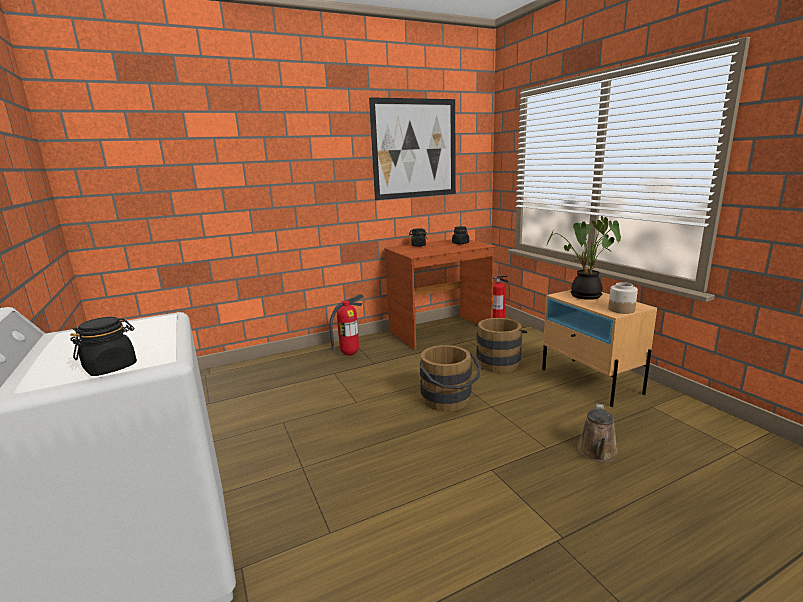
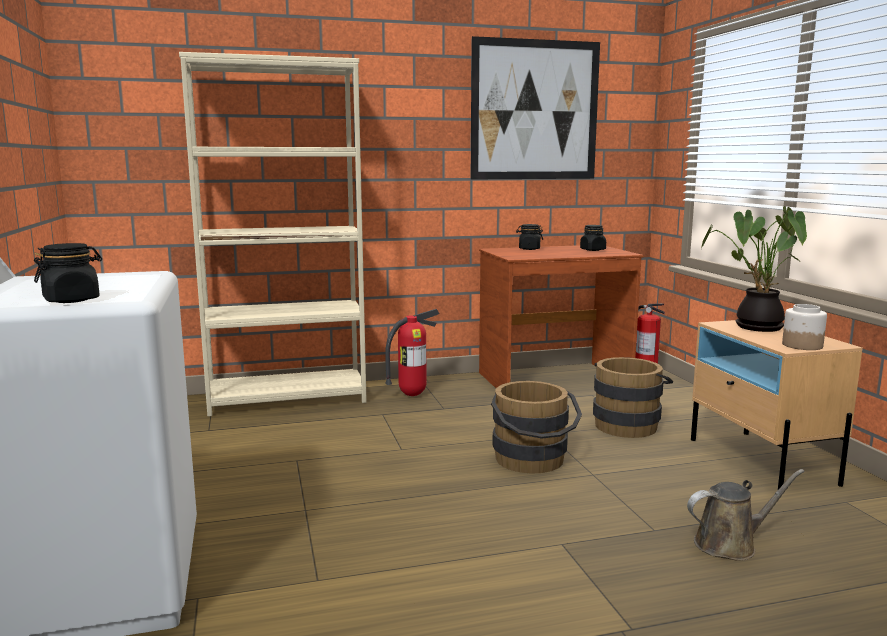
camera: 10 degrees right, 5 degrees down
brown watering can [577,404,618,462] -> brown watering can turned 135 degrees counterclockwise [687,469,804,561]
none -> beige bookcase [179,52,367,417]

